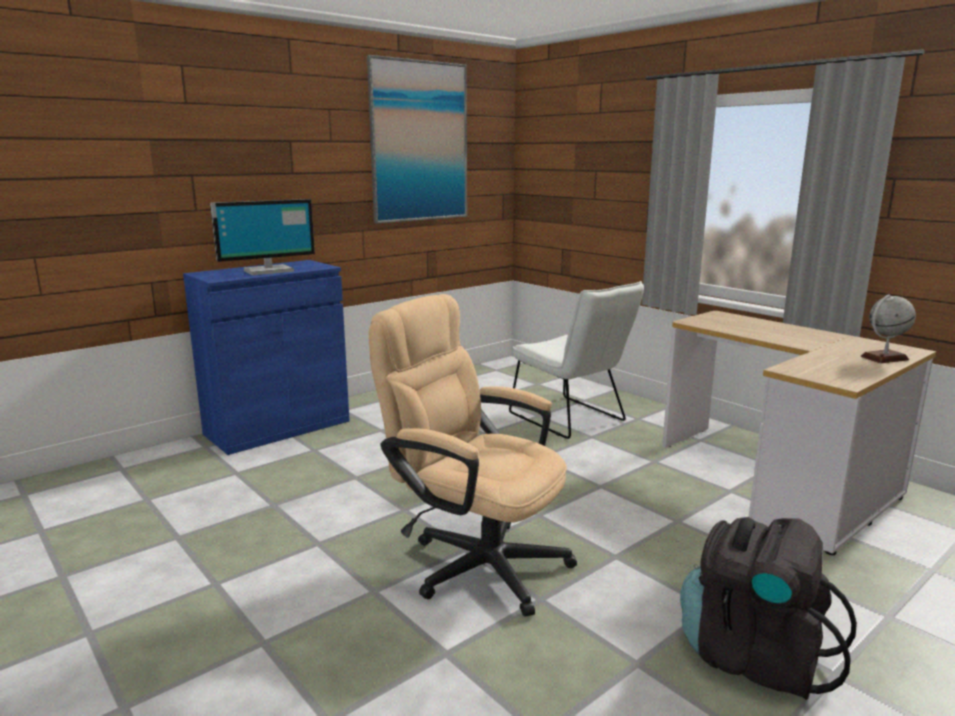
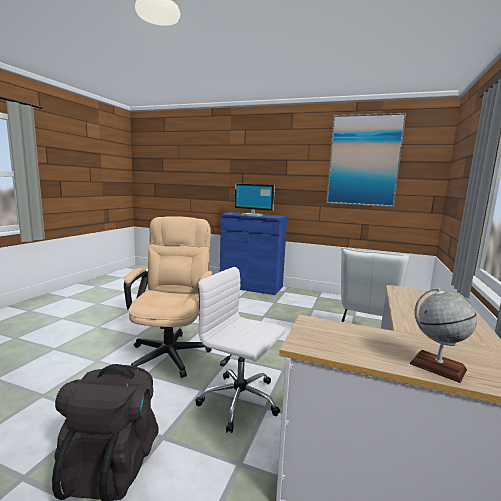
camera: 60 degrees right, 5 degrees down
none -> white office chair [195,267,285,433]

